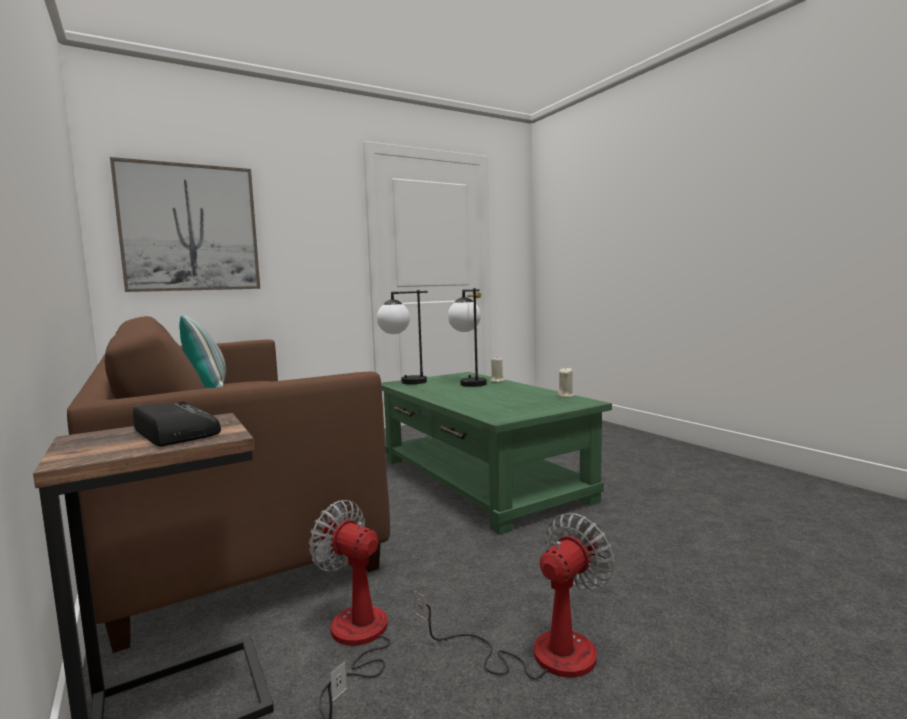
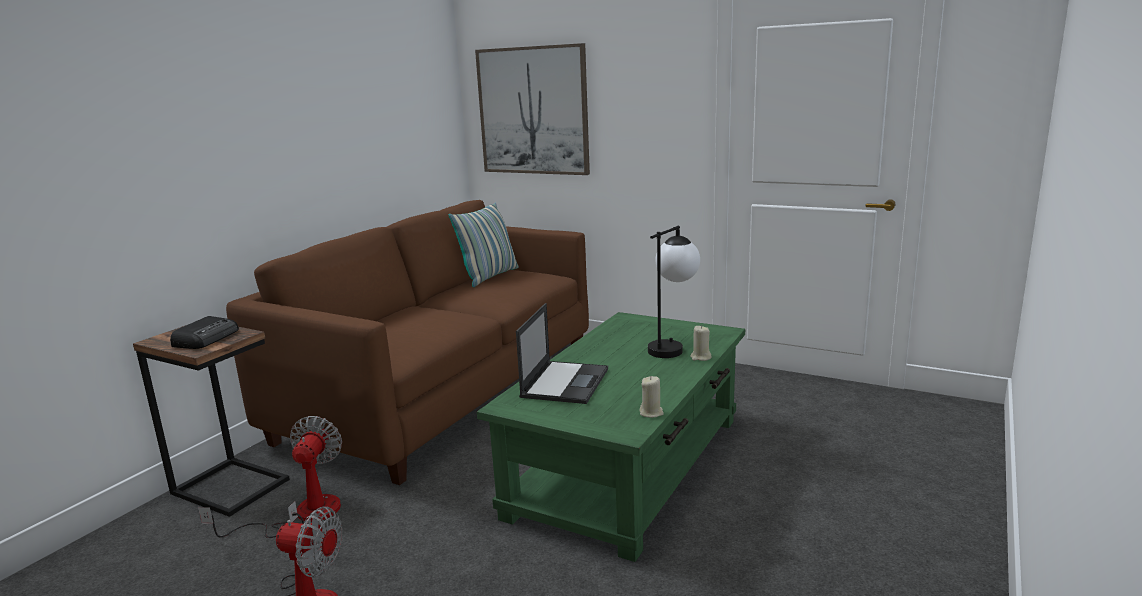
camera: 60 degrees right, 10 degrees up
table lamp [377,290,428,384] -> none
none -> laptop [516,303,608,404]

